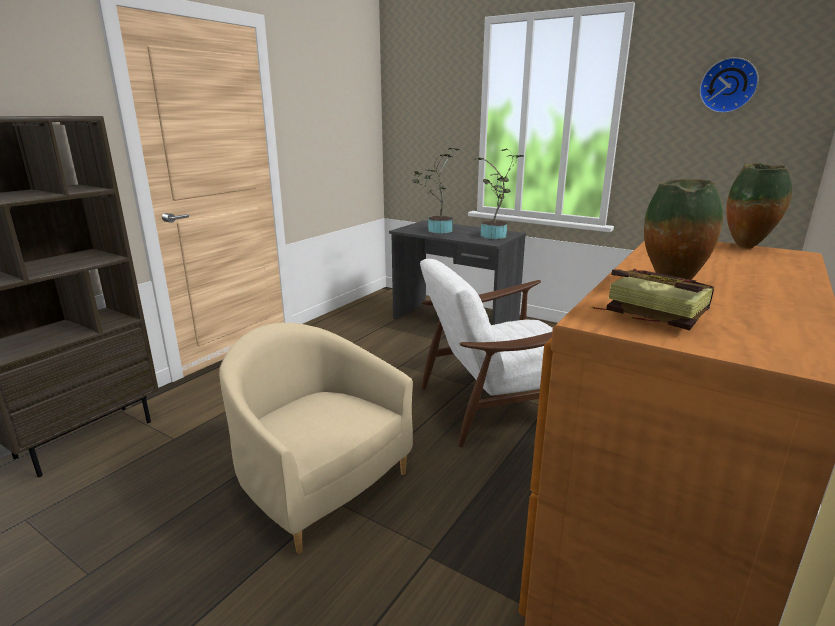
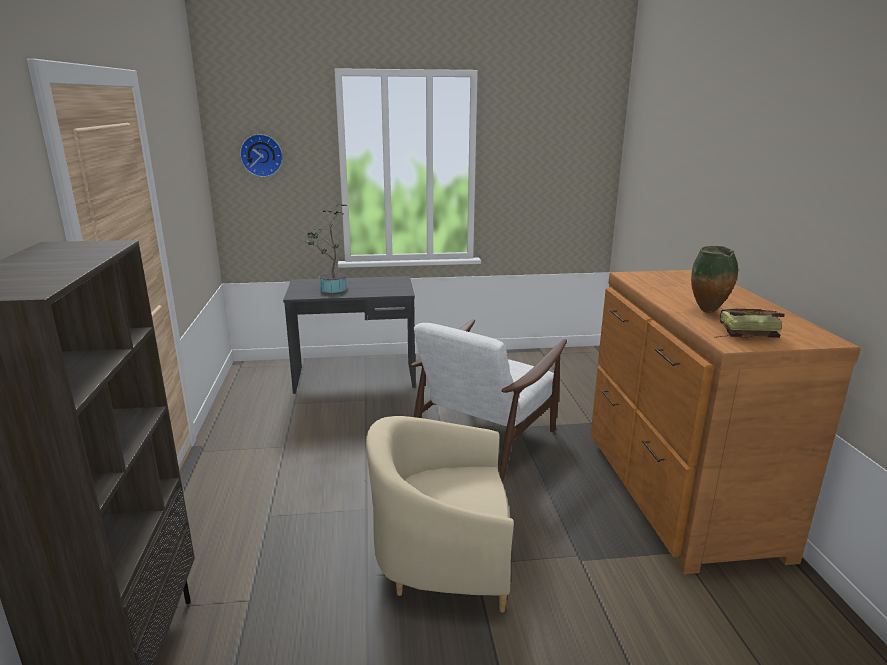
camera: 40 degrees left, 0 degrees up
potted plant [475,149,524,239] -> none
wall clock [699,57,759,113] -> wall clock moved to [240,134,283,177]
vase [726,163,792,249] -> none

